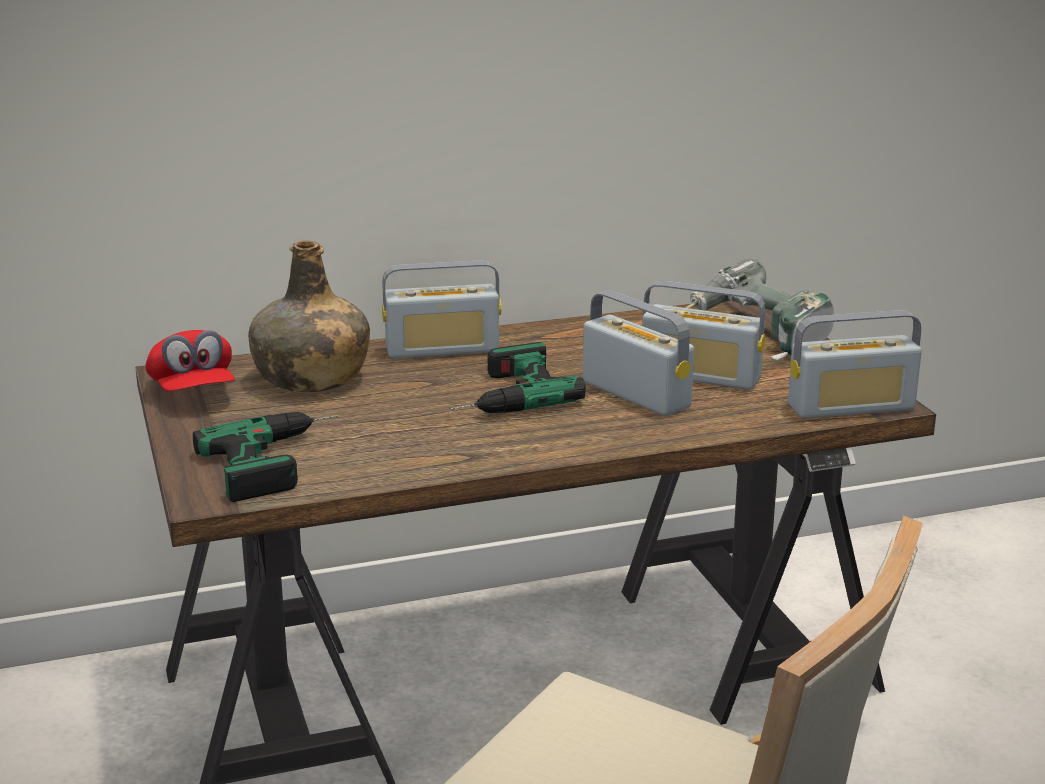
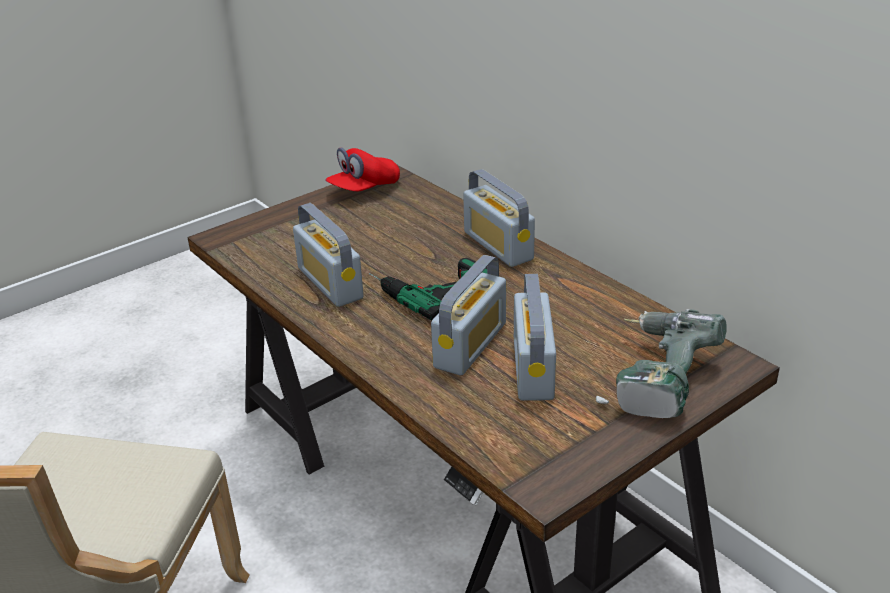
camera: 70 degrees right, 10 degrees up
power drill [193,412,338,502] -> none
green bottle [248,241,370,392] -> none
radio [788,310,922,419] -> radio moved to [293,203,364,307]

